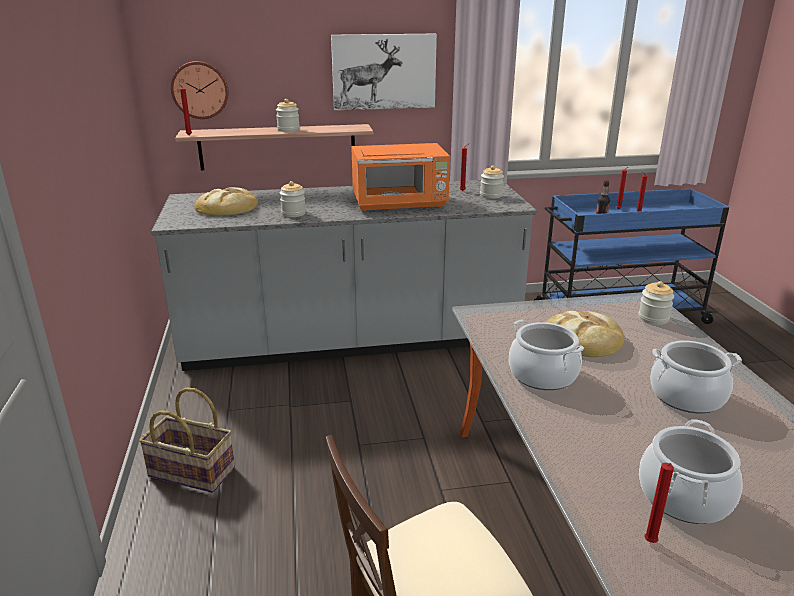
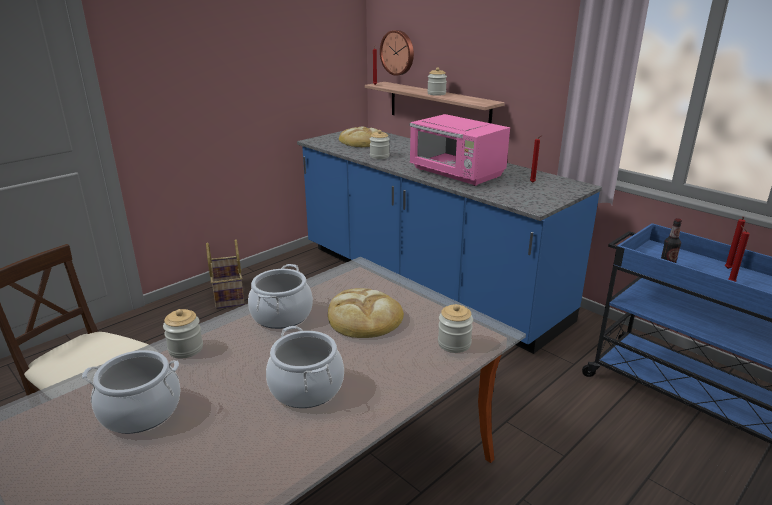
camera: 55 degrees right, 0 degrees up
grey counter [151,180,537,371] -> blue counter [297,126,602,354]
picture [331,34,437,110] -> none
orange microwave [351,143,450,211] -> pink microwave [409,114,510,186]
jar [480,165,504,199] -> jar moved to [163,309,203,358]
red candle [644,463,674,543] -> none

